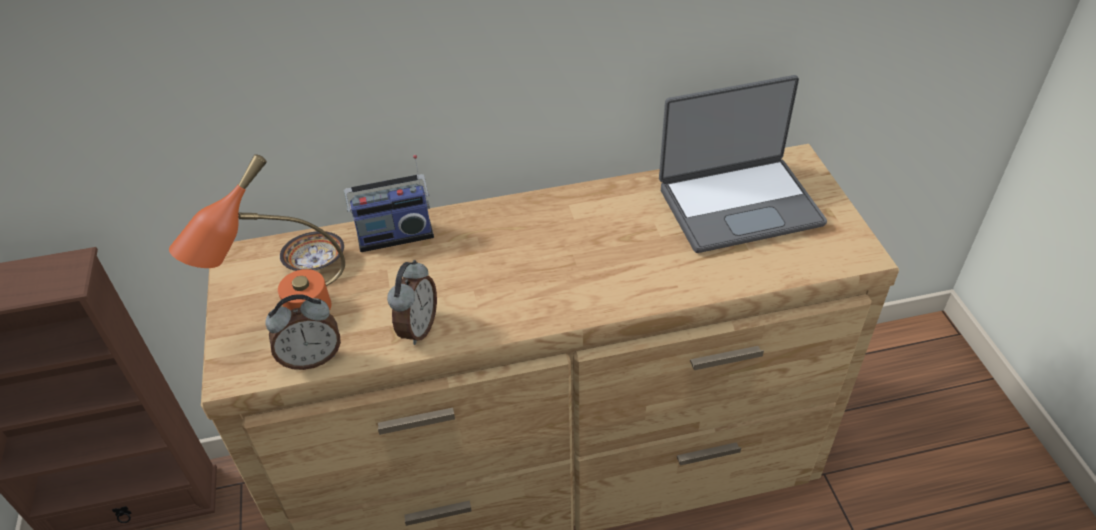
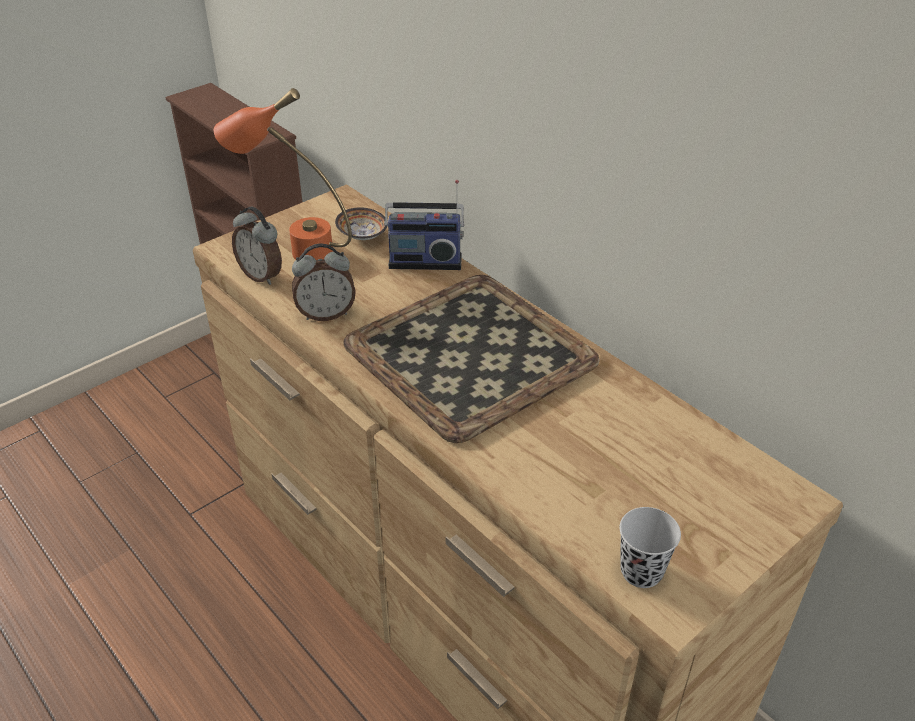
camera: 60 degrees right, 5 degrees down
radio [344,155,434,252] -> radio turned 45 degrees counterclockwise [384,180,464,270]
laptop [659,75,827,253] -> none
none -> tray [344,275,600,443]
none -> black cup [619,507,681,588]

